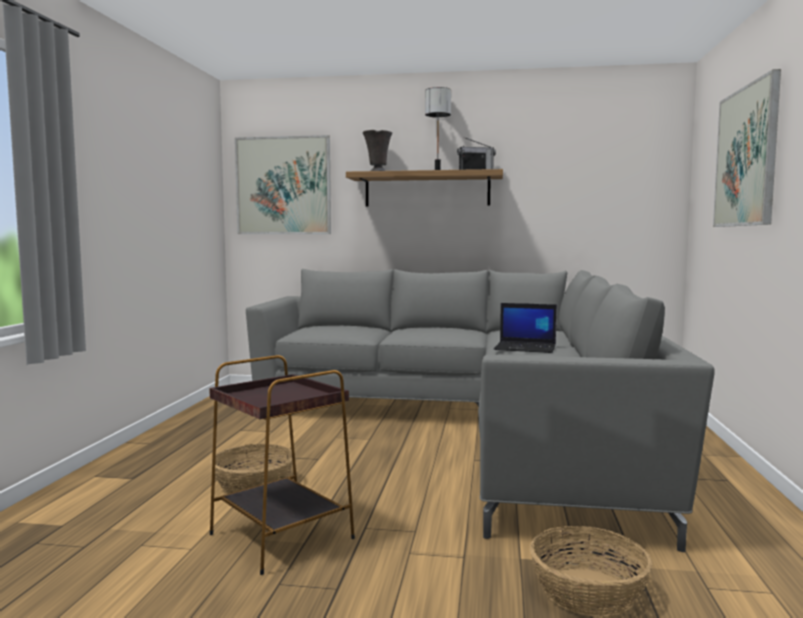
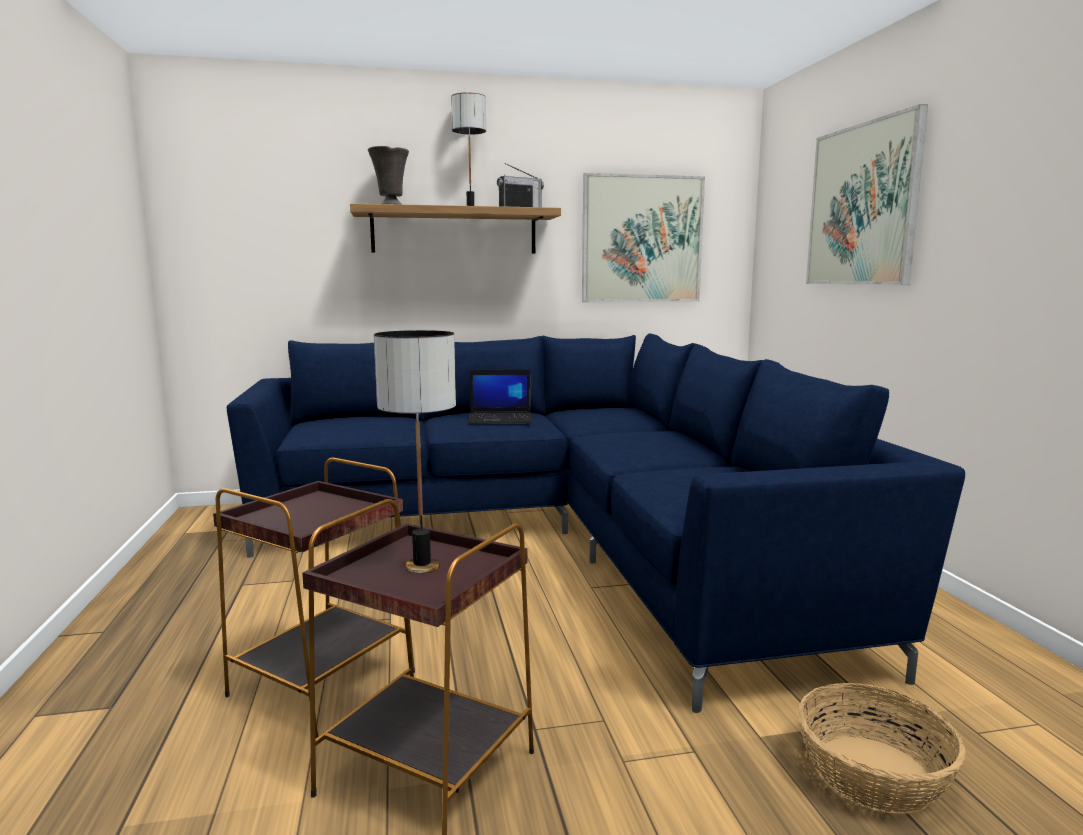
camera: 20 degrees left, 5 degrees up
basket [211,444,293,494] -> brown side table [213,458,415,739]
picture [235,135,331,234] -> picture moved to [582,173,705,302]
grey sofa [246,269,715,552] -> blue sofa [227,333,965,713]
laptop [494,303,557,353] -> laptop moved to [468,370,532,424]
none -> table lamp [374,330,456,573]

